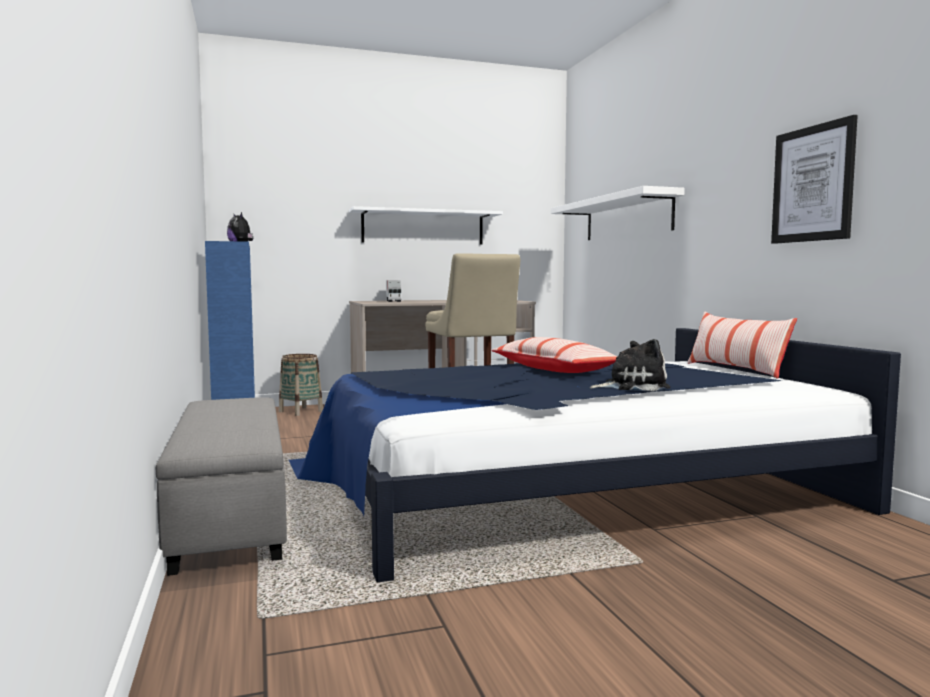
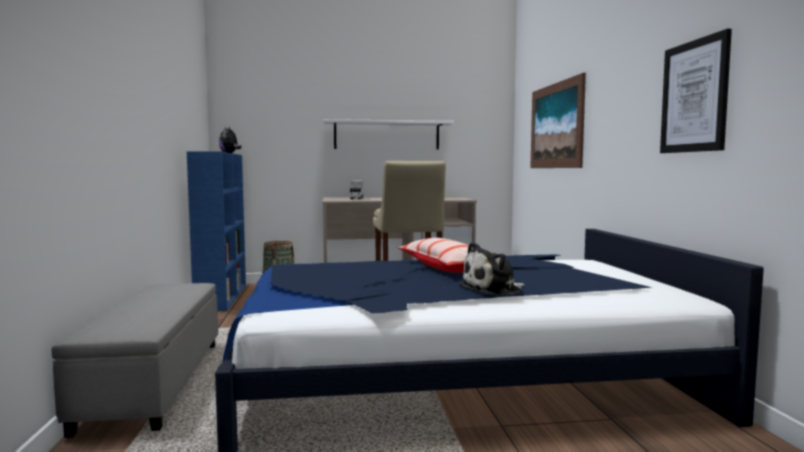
camera: 10 degrees right, 0 degrees up
white shelf [551,186,685,240] -> picture [530,73,586,168]
plush toy [589,339,670,391] -> plush toy turned 150 degrees clockwise [459,242,525,295]
pillow [687,311,797,379] -> none

